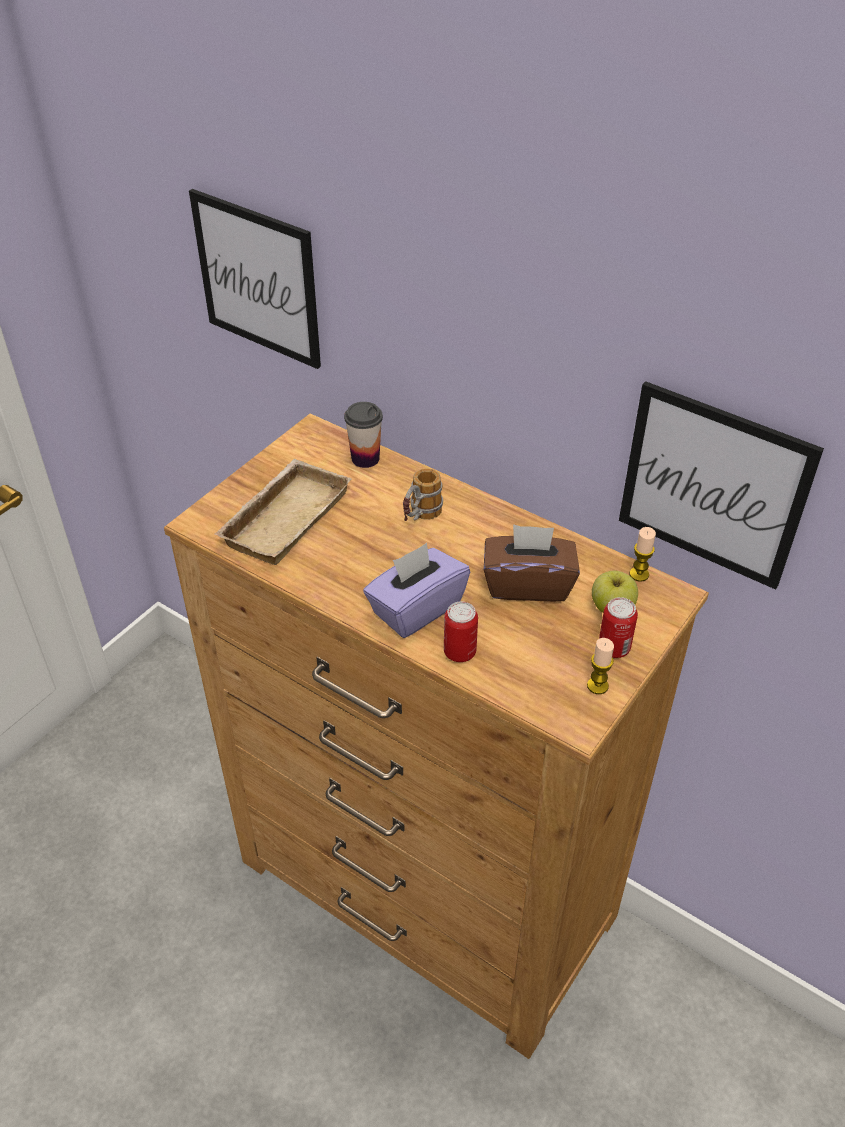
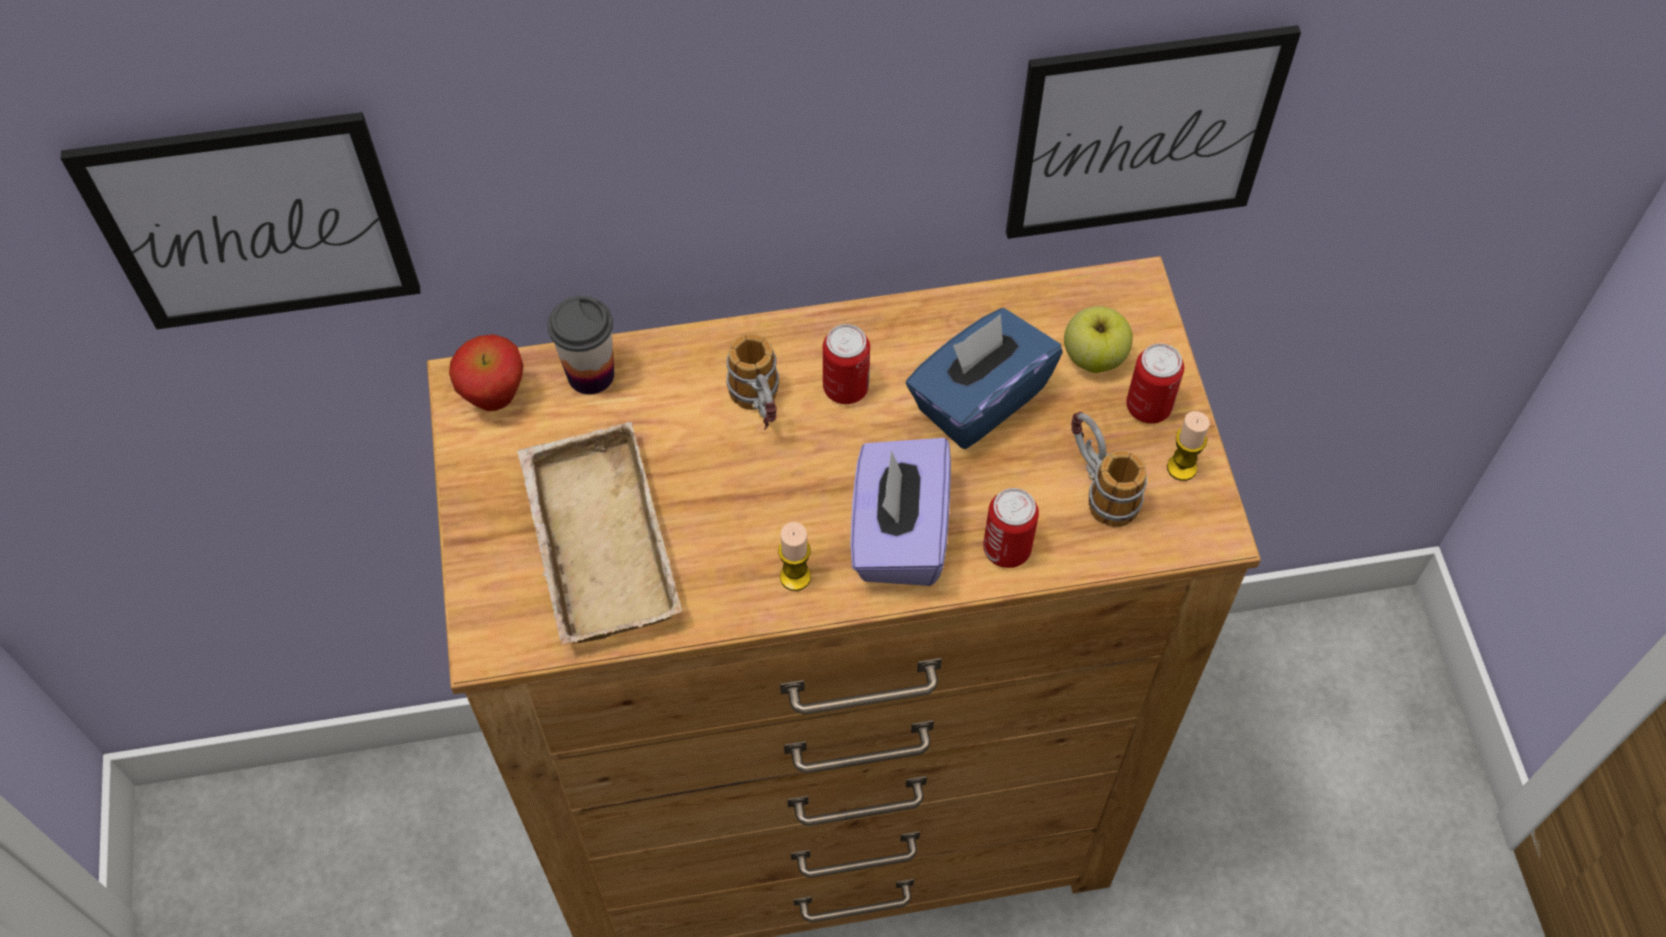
camera: 45 degrees left, 15 degrees up
brown tissue box [484,524,580,602] -> blue tissue box [906,308,1063,449]
candle [630,527,656,582] -> candle moved to [778,522,811,591]
none -> apple [449,334,523,411]
none -> can [823,324,870,404]
none -> mug [1071,412,1147,527]

